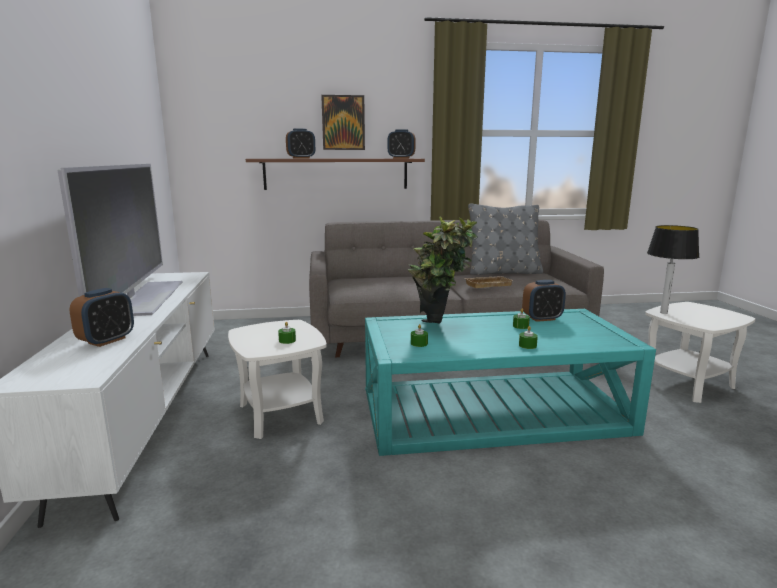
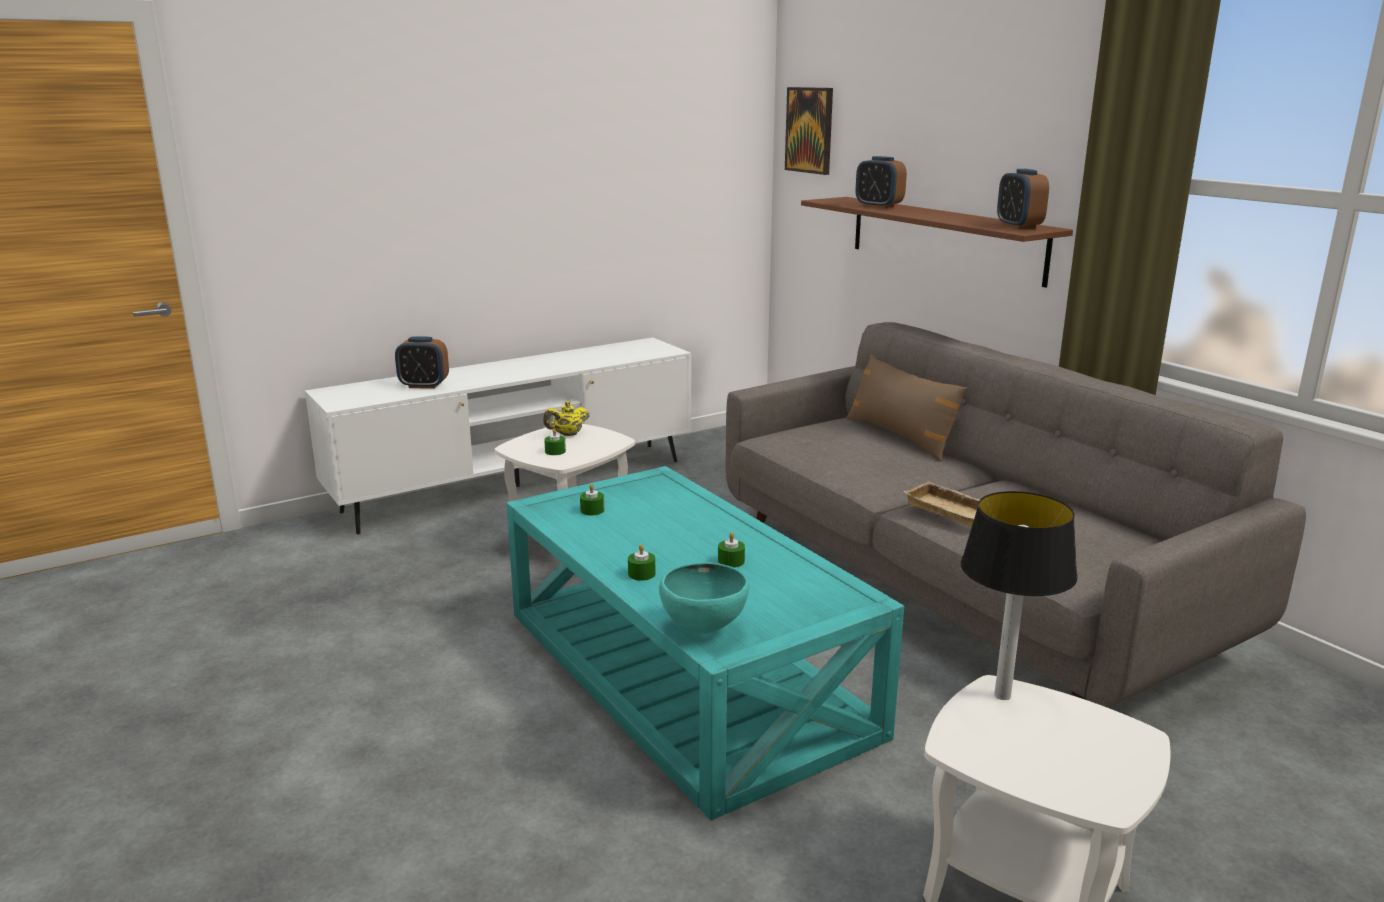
camera: 65 degrees right, 5 degrees up
television [58,164,183,316] -> none
picture [321,95,365,150] -> picture moved to [785,87,833,175]
potted plant [408,217,478,324] -> none
grey pillow [468,203,543,275] -> none
alarm clock [522,280,566,322] -> none
none -> yellow teapot [543,401,590,436]
none -> turquoise bowl [659,562,749,634]
none -> brown pillow [847,354,968,462]

